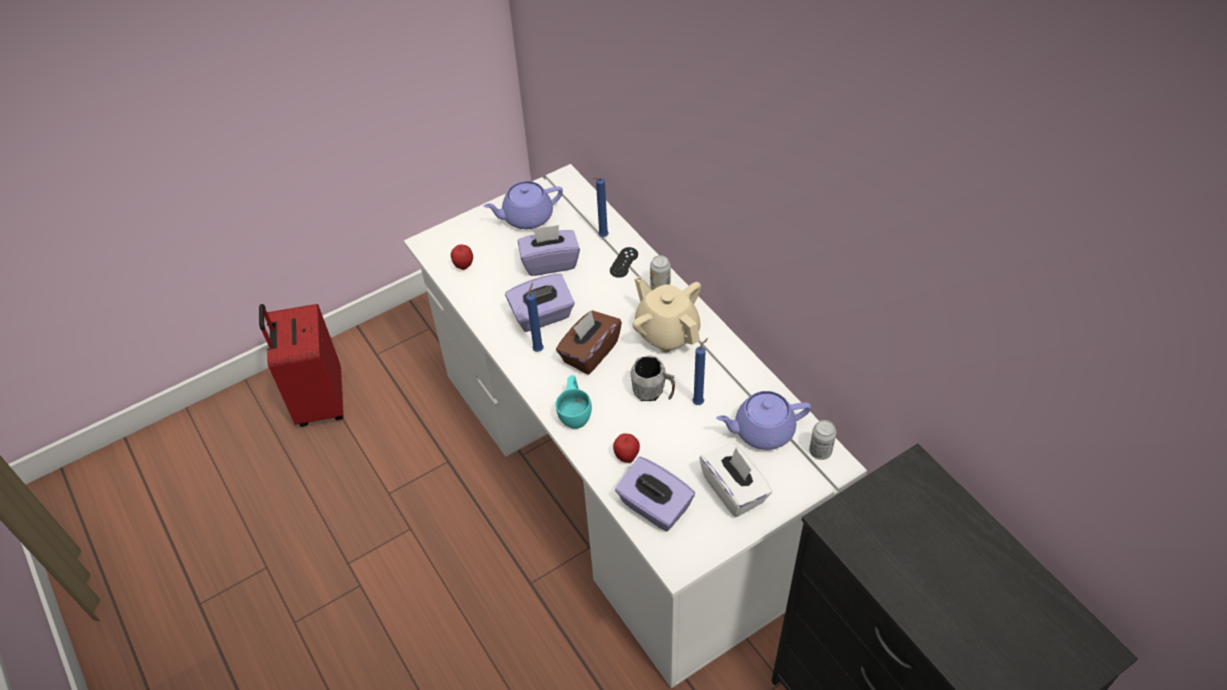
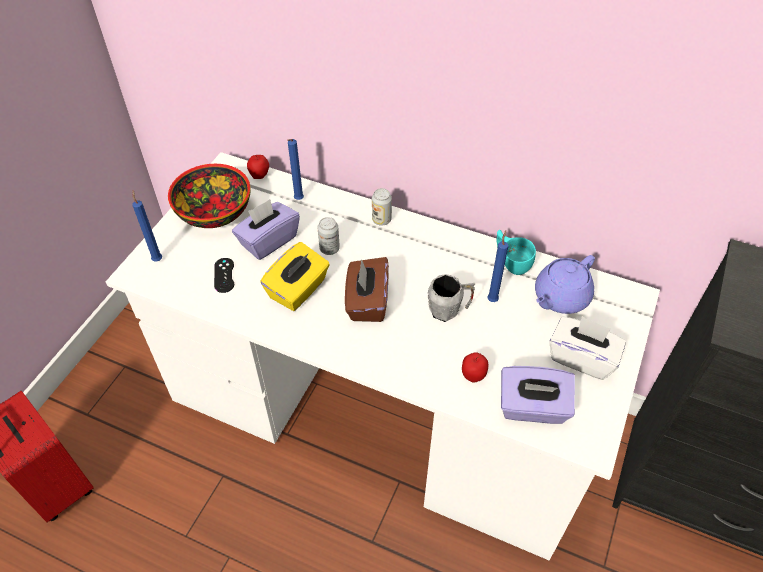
camera: 35 degrees left, 0 degrees up
apple [451,244,473,270] -> apple moved to [247,155,269,179]
purple teapot [483,181,563,229] -> bowl [168,164,251,228]
purple tissue box [505,274,575,332] -> yellow tissue box [260,242,330,311]
blue candle [526,282,544,352] -> blue candle moved to [132,190,162,262]
turquoise cup [556,375,592,429] -> turquoise cup moved to [497,230,536,275]
black game controller [610,247,638,278] -> black game controller moved to [214,258,234,293]
beige teapot [632,276,701,353] -> none
can [809,420,836,460] -> can moved to [317,217,340,255]

